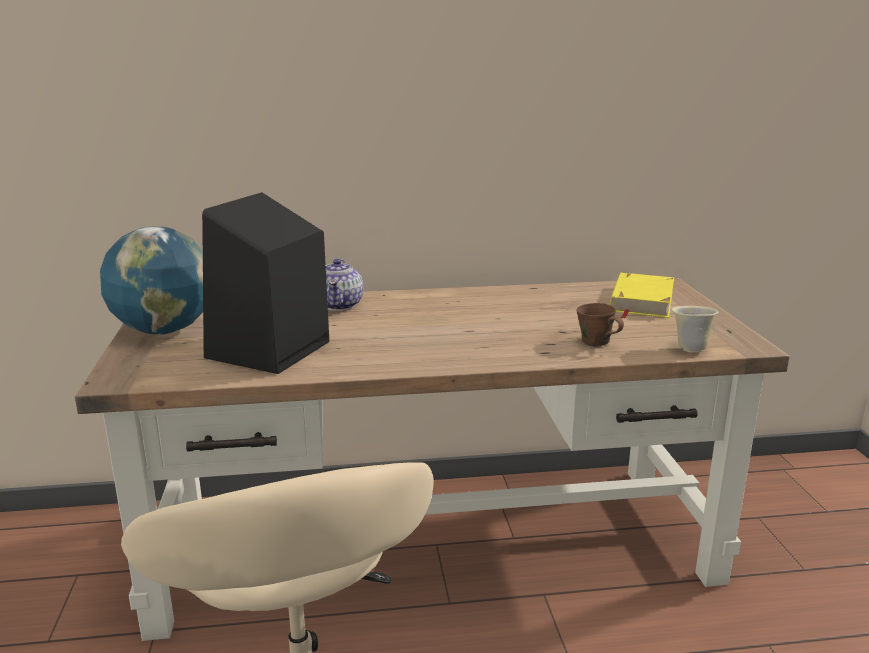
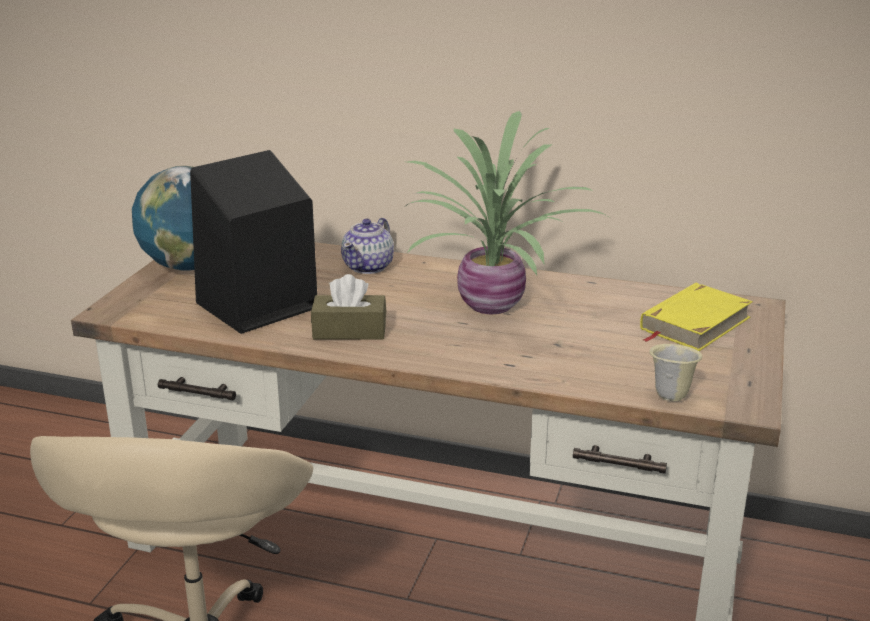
camera: 25 degrees right, 5 degrees up
brown mug [576,303,624,347] -> none
none -> brown tissue box [311,274,386,340]
none -> potted plant [403,111,607,314]

